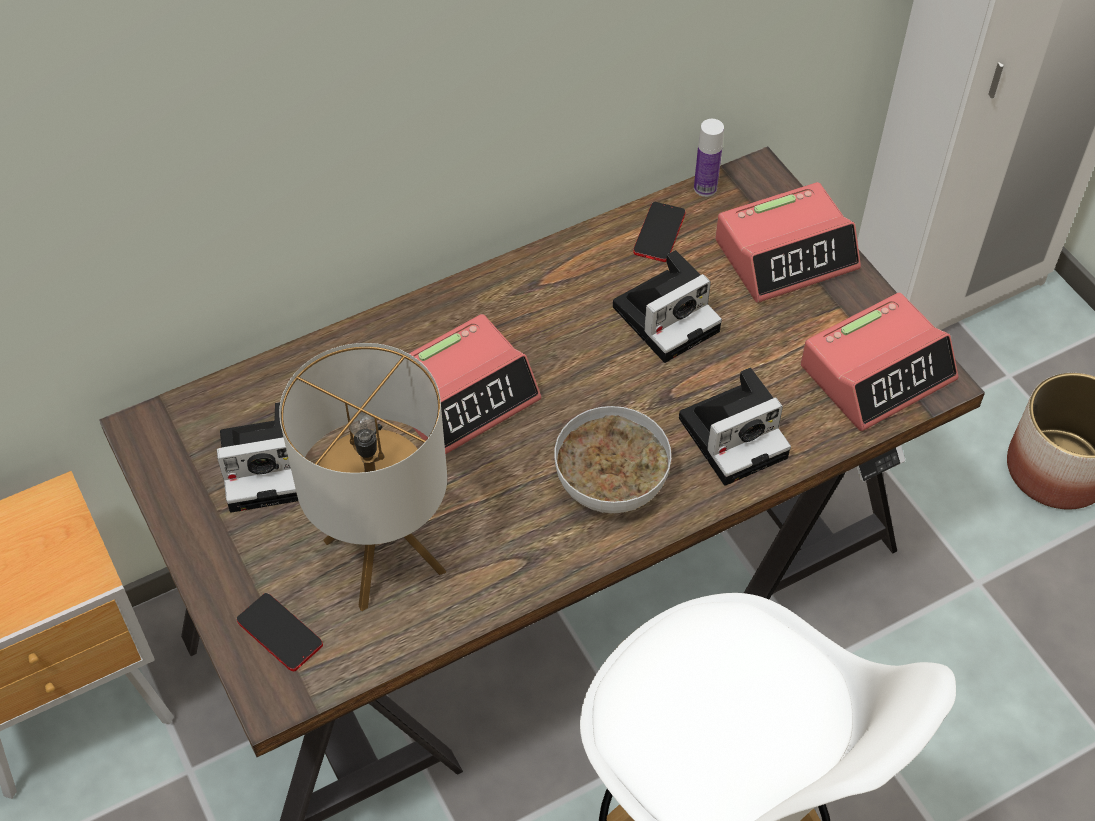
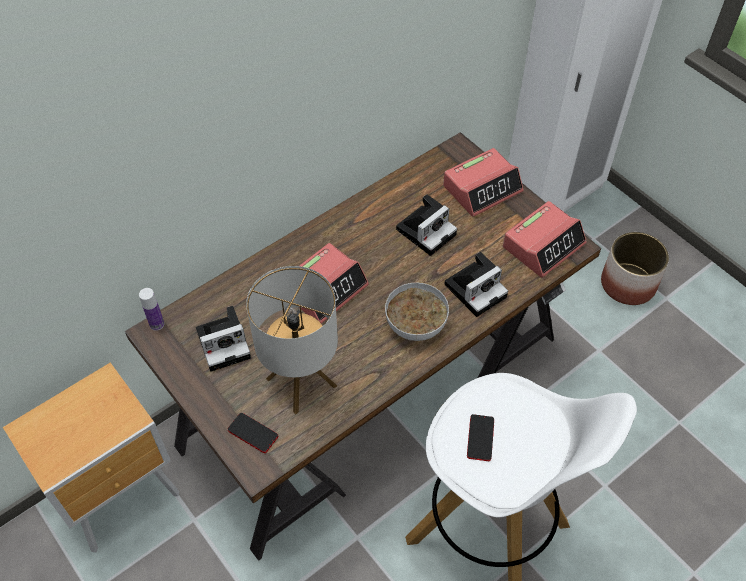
camera: 10 degrees left, 0 degrees up
phone [633,202,685,262] -> phone moved to [467,414,494,461]
bottle [694,119,724,197] -> bottle moved to [139,288,164,331]

